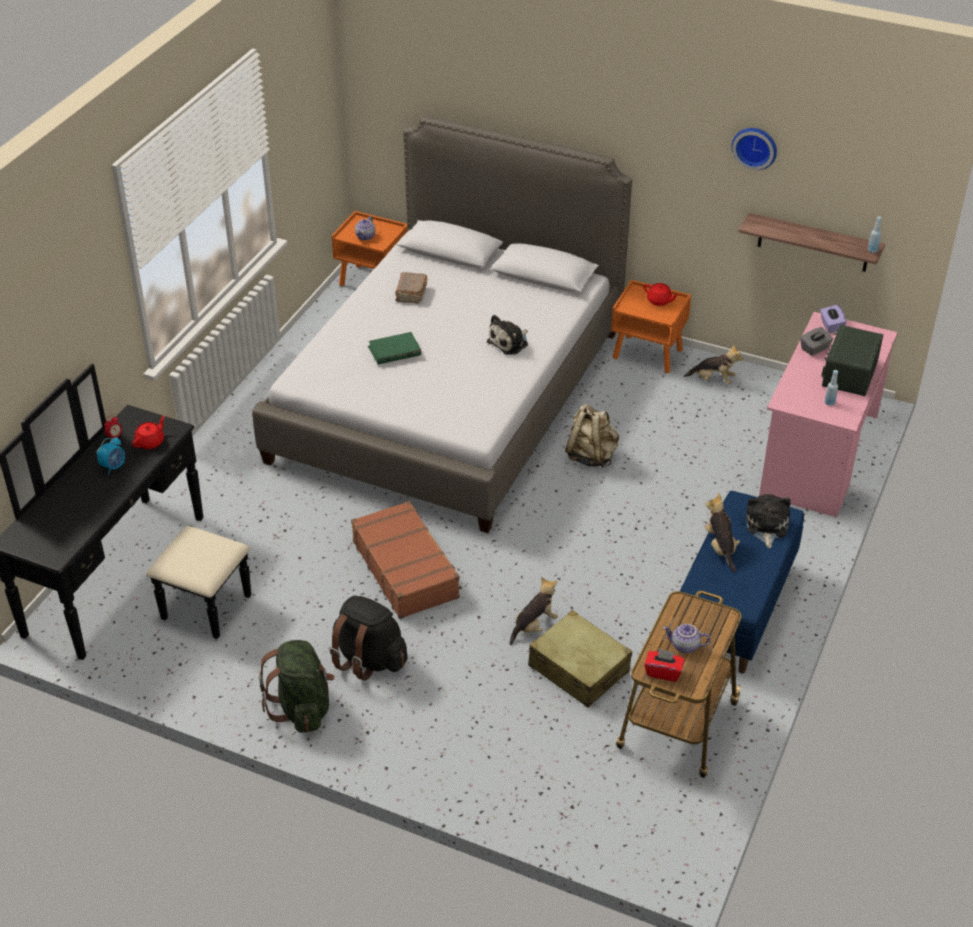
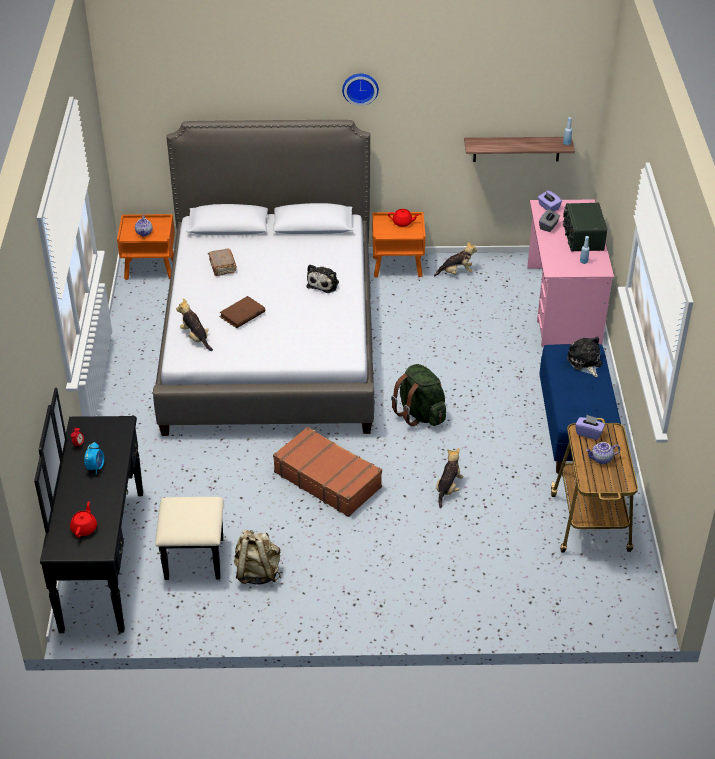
camera: 25 degrees left, 0 degrees up
red teapot [132,415,165,449] -> red teapot moved to [70,502,97,537]
green backpack [259,640,335,733] -> green backpack moved to [391,364,446,426]
black backpack [330,596,408,681] -> none
green book [368,332,421,364] -> brown book [219,296,265,328]
beige suitcase [528,610,632,708] -> none
beige backpack [565,404,619,468] -> beige backpack moved to [234,530,280,584]
red tissue box [644,649,684,682] -> none
plush toy [705,493,740,572] -> plush toy moved to [176,298,213,351]
wall clock [732,128,777,170] -> wall clock moved to [342,74,379,106]
none -> purple tissue box [575,415,605,440]

